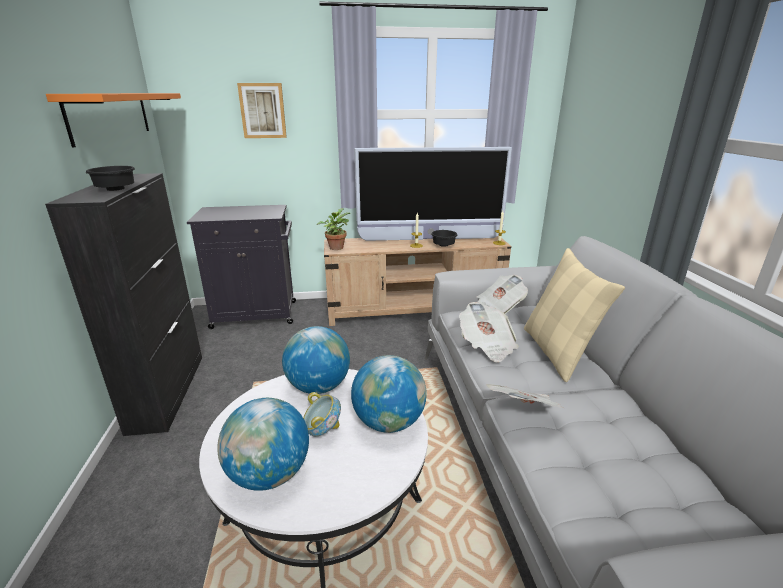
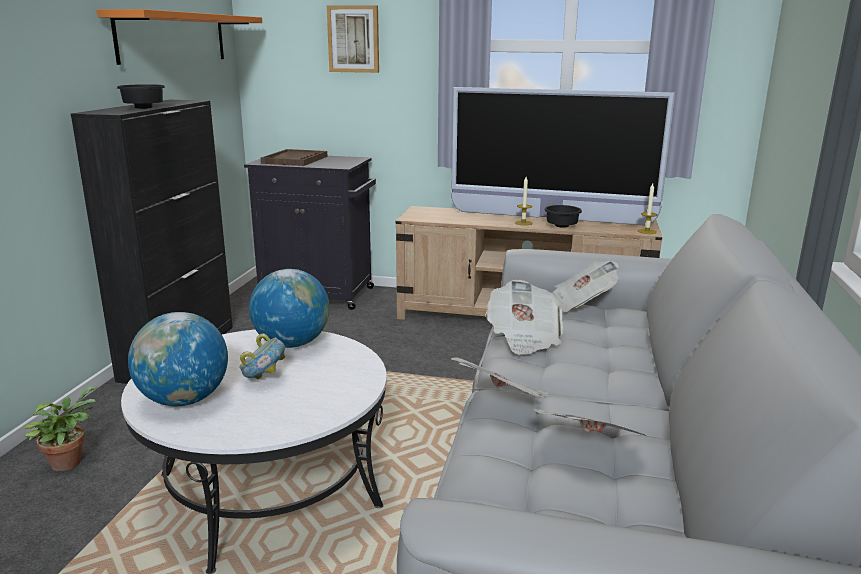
camera: 20 degrees right, 5 degrees down
potted plant [317,208,350,250] -> potted plant moved to [24,386,98,471]
globe [351,355,427,433] -> none
beige pillow [524,248,625,382] -> none
none -> brown tray [261,149,328,166]
none -> newspaper [533,409,647,436]

